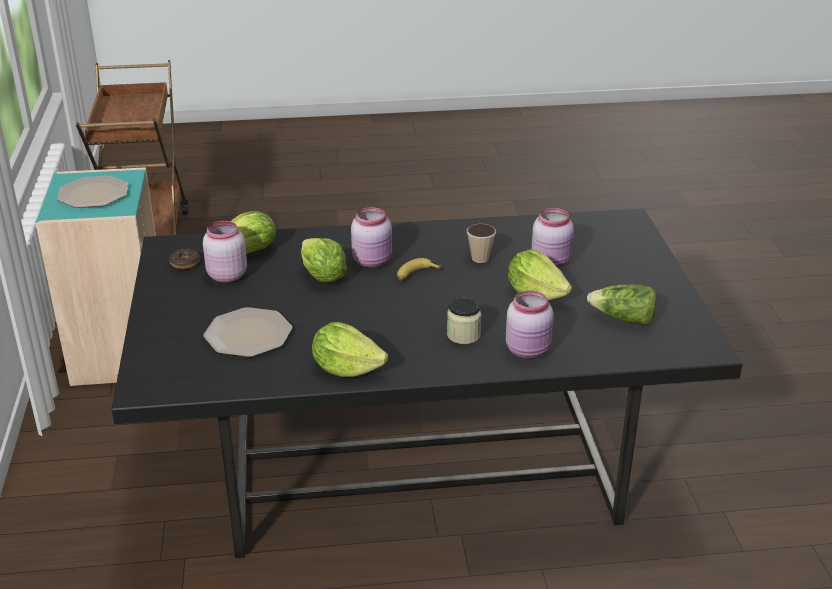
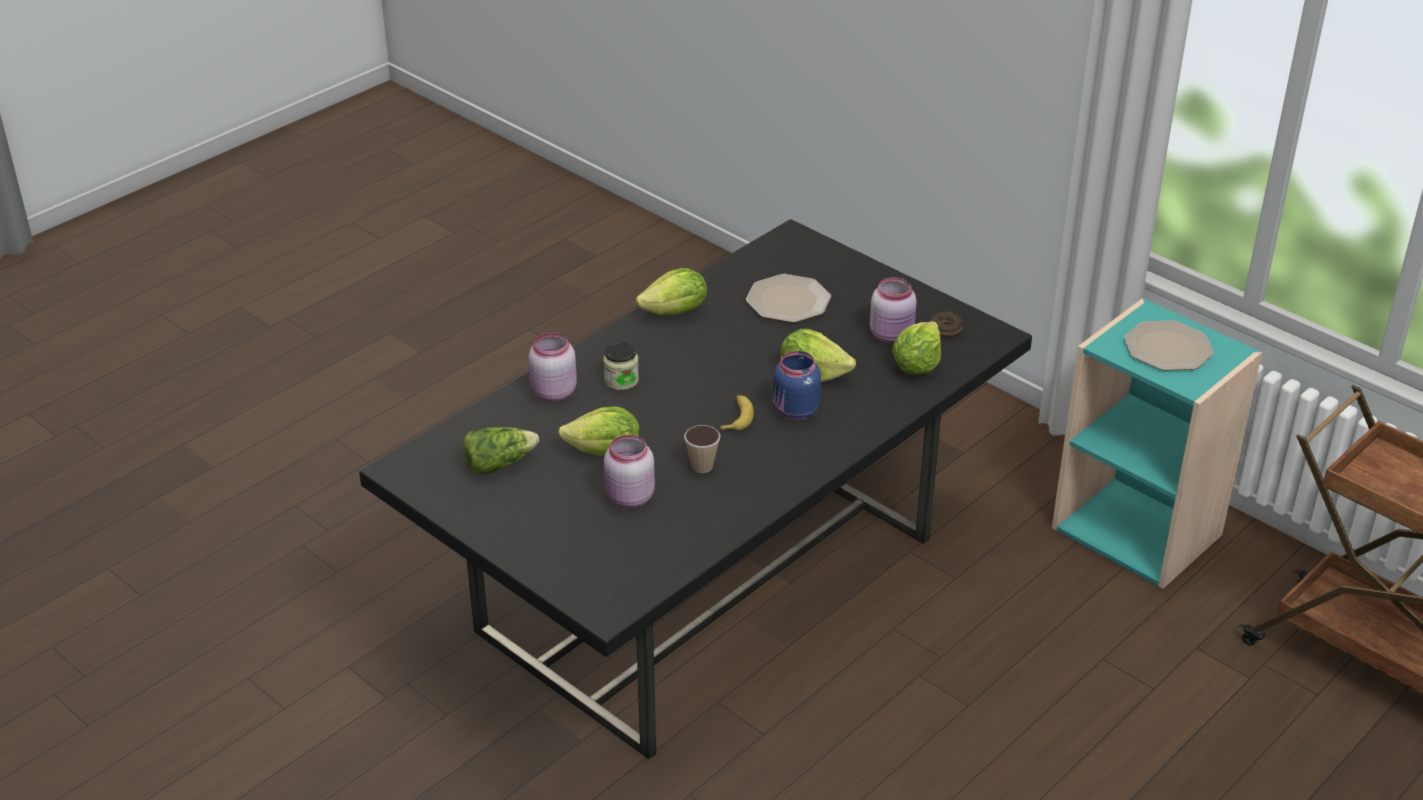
camera: 140 degrees right, 5 degrees up
pink jar [351,207,392,268] -> blue jar [773,351,821,421]

